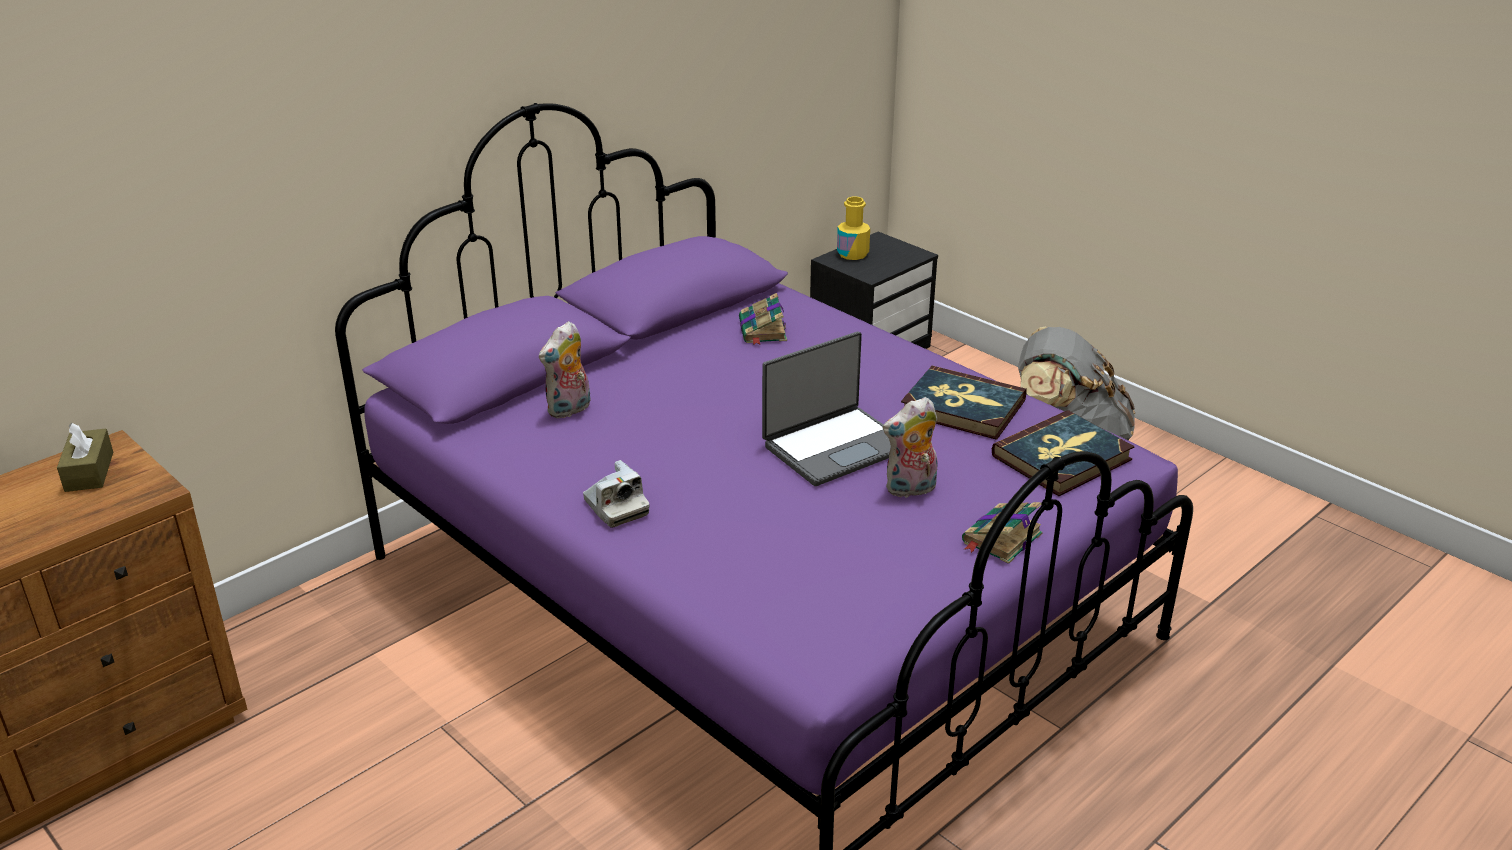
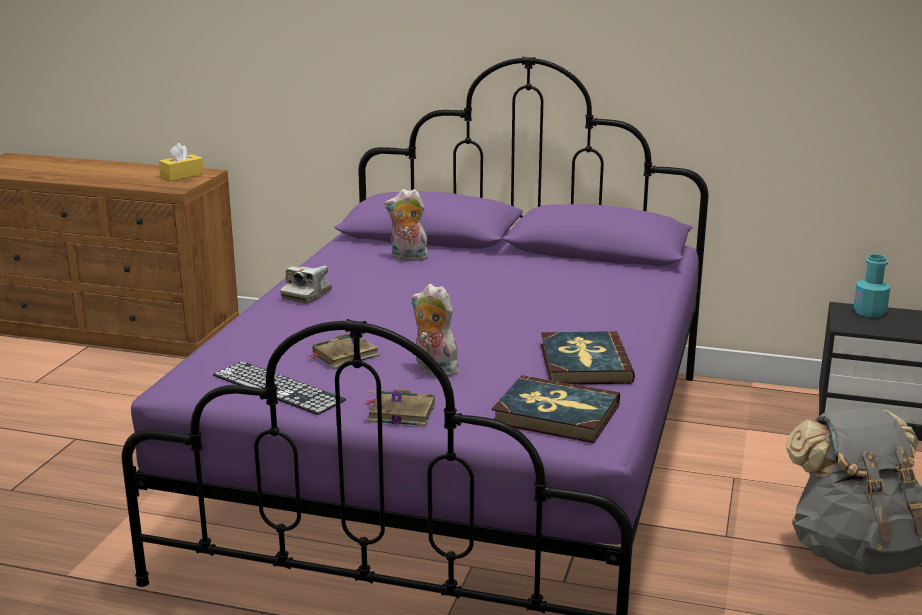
camera: 60 degrees right, 10 degrees down
brown tissue box [57,423,113,492] -> yellow tissue box [159,143,204,181]
book [739,293,787,345] -> book moved to [308,332,380,369]
laptop [762,331,891,486] -> none
yellow bottle [837,196,870,260] -> turquoise bottle [854,254,890,317]
none -> keyboard [213,361,346,415]

